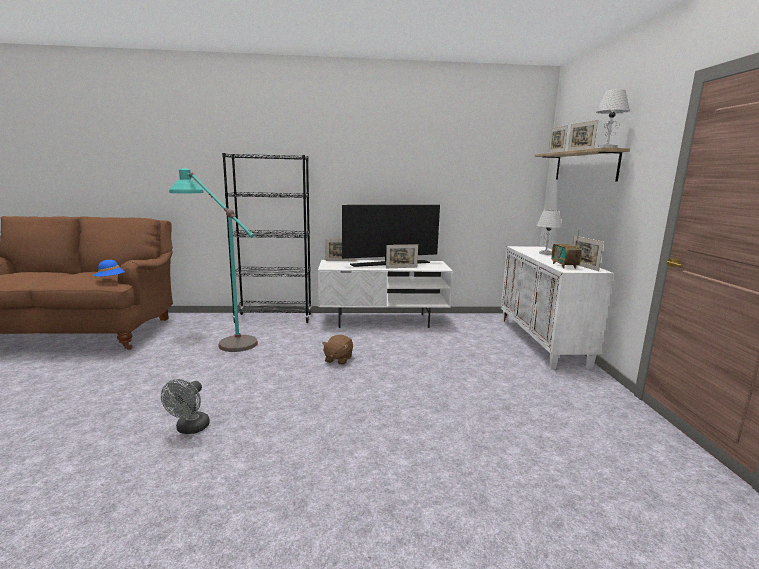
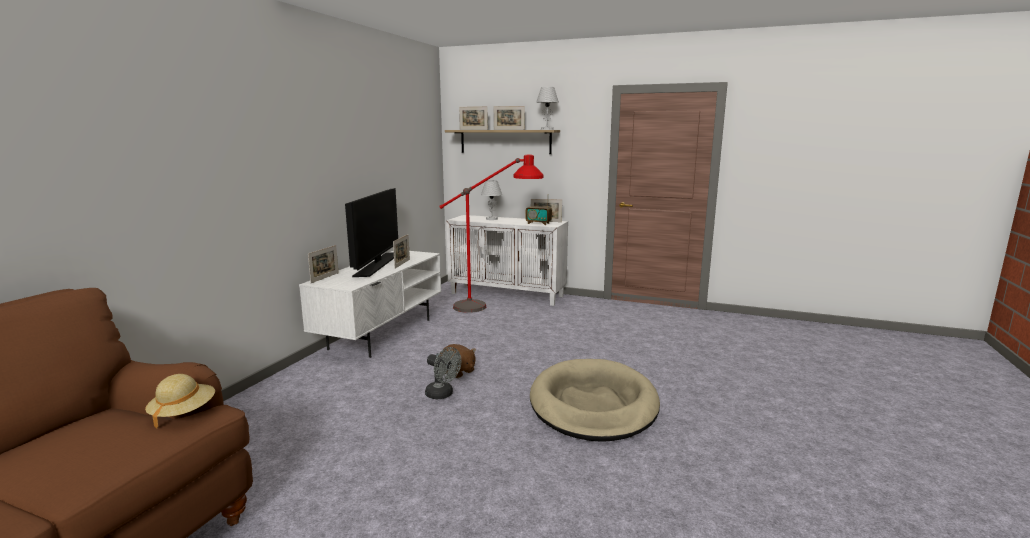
camera: 65 degrees left, 0 degrees up
blue hat [94,260,125,280] -> beige hat [145,374,215,428]
grey fan [161,379,210,434] -> grey fan moved to [425,347,461,399]
turquoise floor lamp [169,168,258,352] -> none
black bookcase [222,153,312,323] -> none
none -> red floor lamp [439,154,544,313]
none -> beige dog bed [530,359,660,442]

